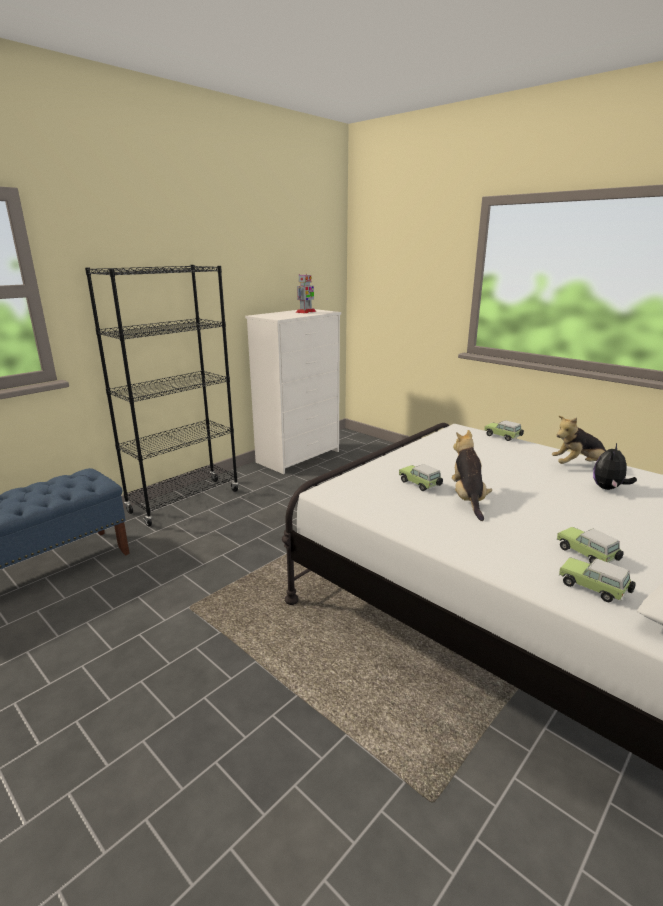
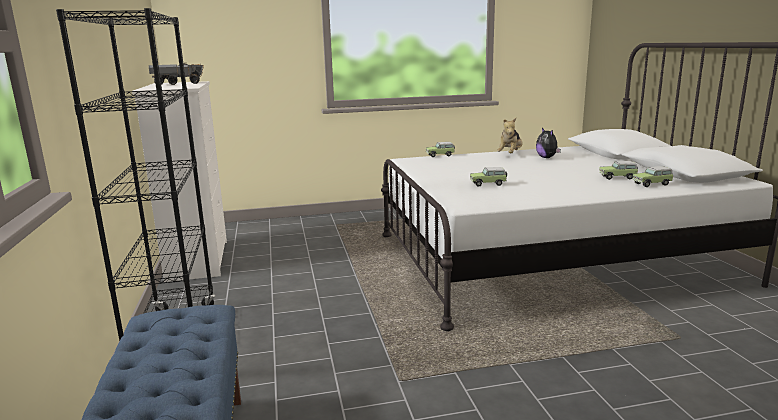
camera: 55 degrees left, 5 degrees down
toy robot [296,274,316,313] -> toy truck [149,63,204,85]
plush toy [452,430,492,521] -> none

